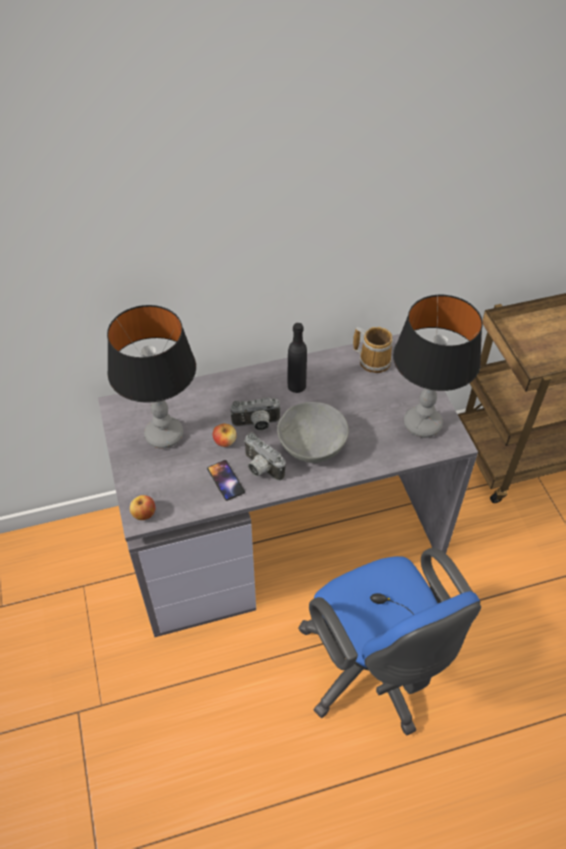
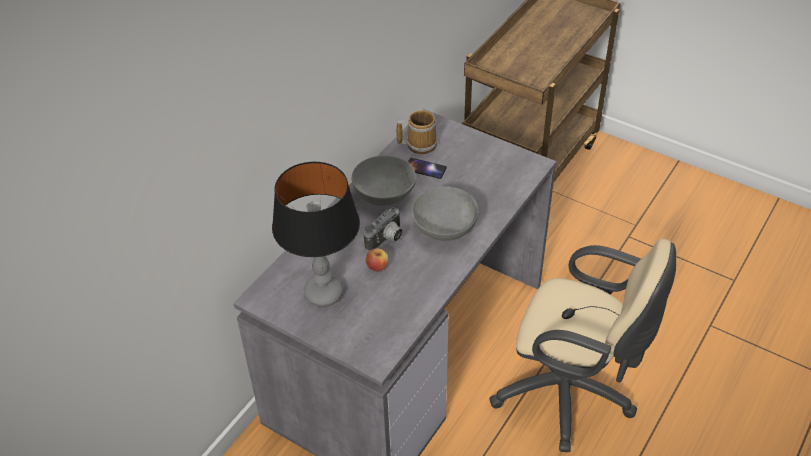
camera: 40 degrees left, 5 degrees down
apple [130,495,155,520] -> none
phone [207,460,245,501] -> phone moved to [408,158,447,179]
camera [244,433,286,481] -> none
black bottle [288,323,307,393] -> grey bowl [352,156,417,206]
blue office chair [298,548,481,735] -> beige office chair [489,239,676,452]
table lamp [393,295,483,438] -> none

